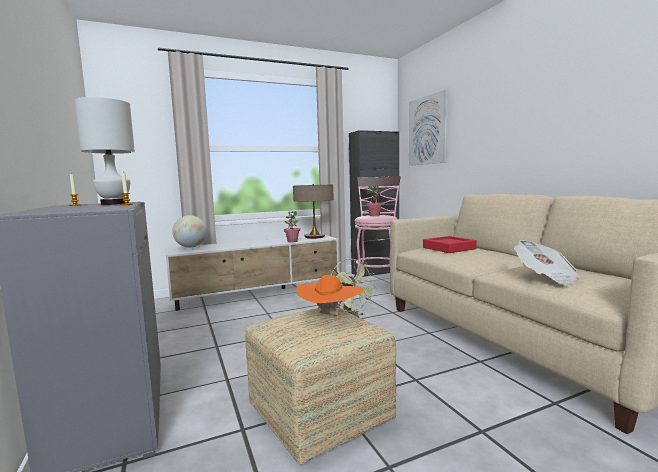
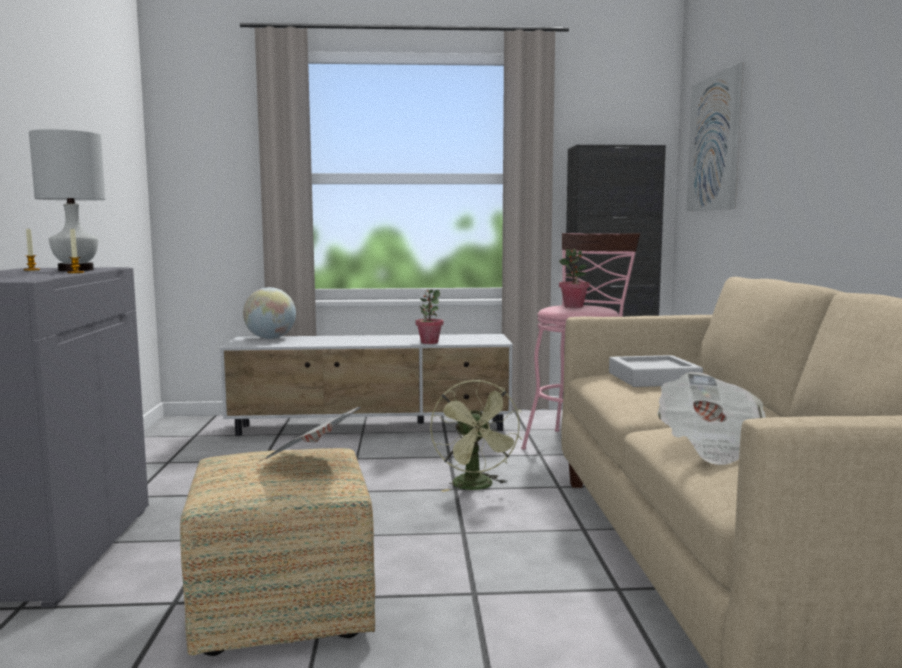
camera: 20 degrees right, 0 degrees up
table lamp [293,184,334,239] -> none
orange hat [296,275,364,316] -> newspaper [260,407,361,461]
red tray [423,236,477,253] -> grey tray [609,355,703,387]

